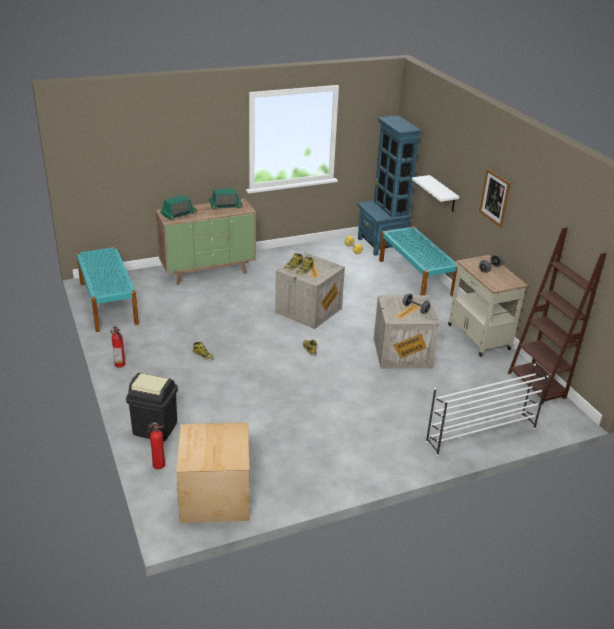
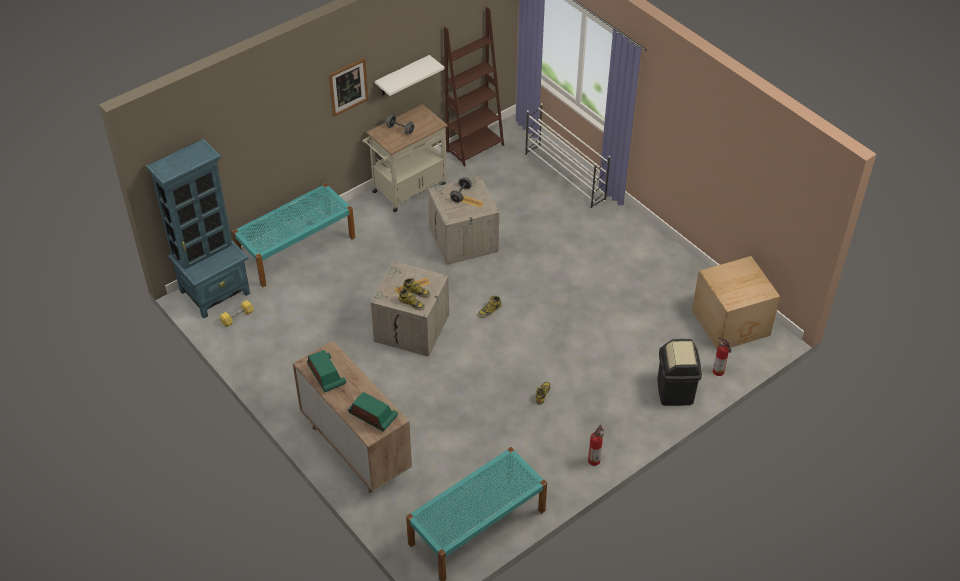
camera: 105 degrees left, 15 degrees up
white shelf [412,175,459,211] -> white shelf moved to [375,55,444,96]

